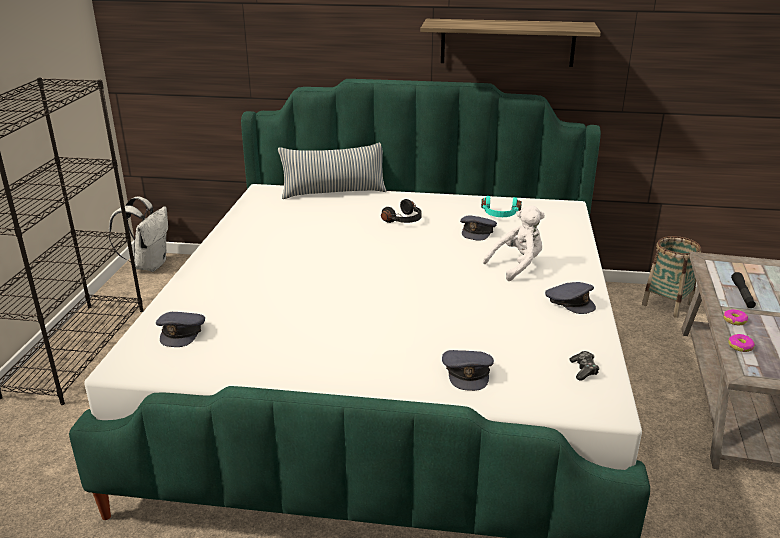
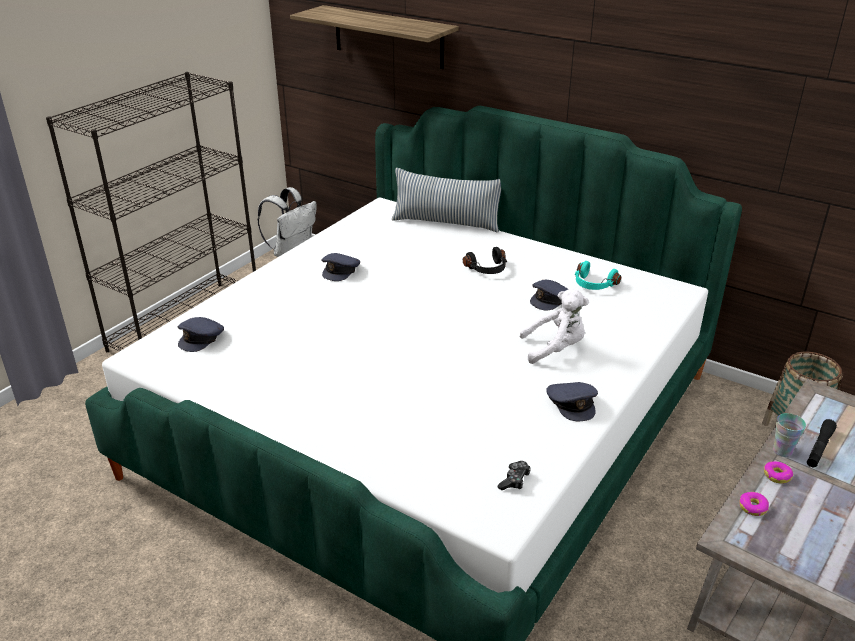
camera: 25 degrees right, 5 degrees up
shelf [420,19,601,67] -> shelf moved to [290,5,459,69]
grey cap [442,350,494,391] -> grey cap moved to [321,253,360,281]
none -> cup [773,413,806,457]

